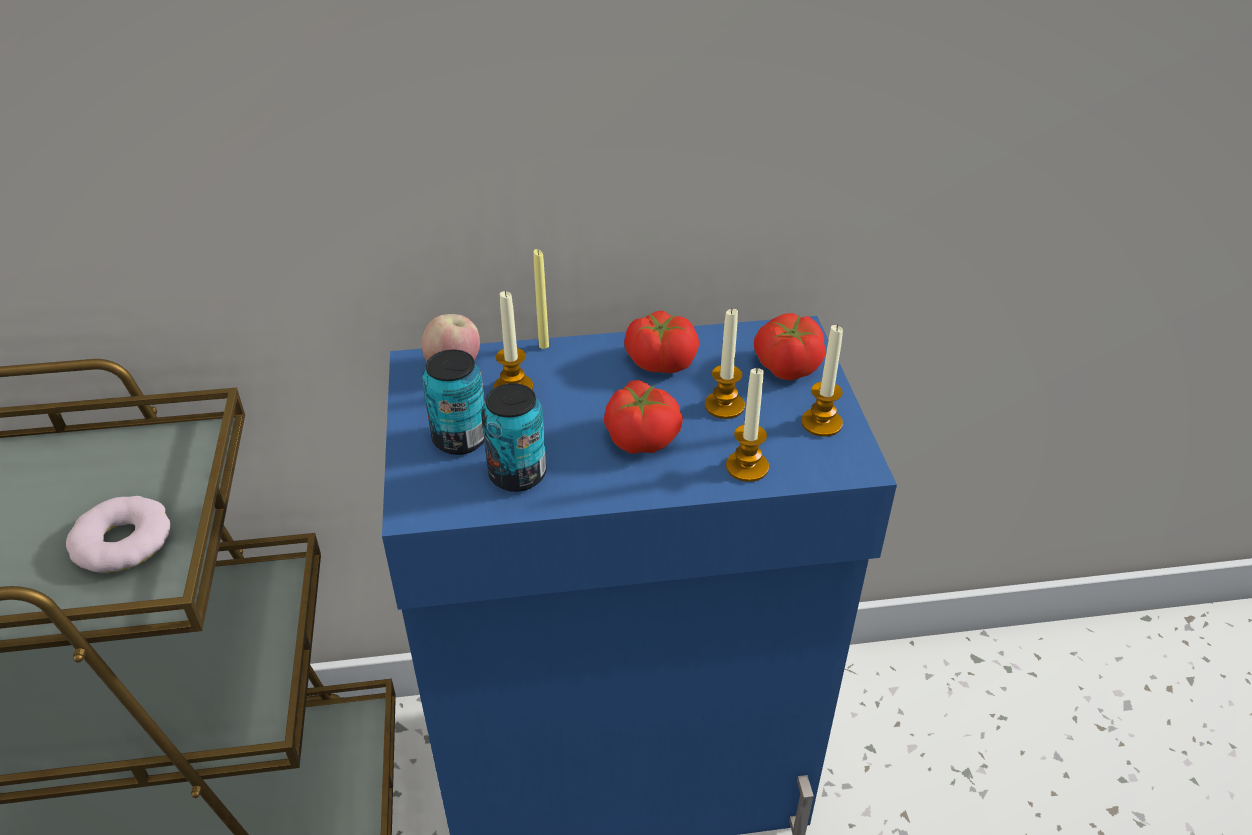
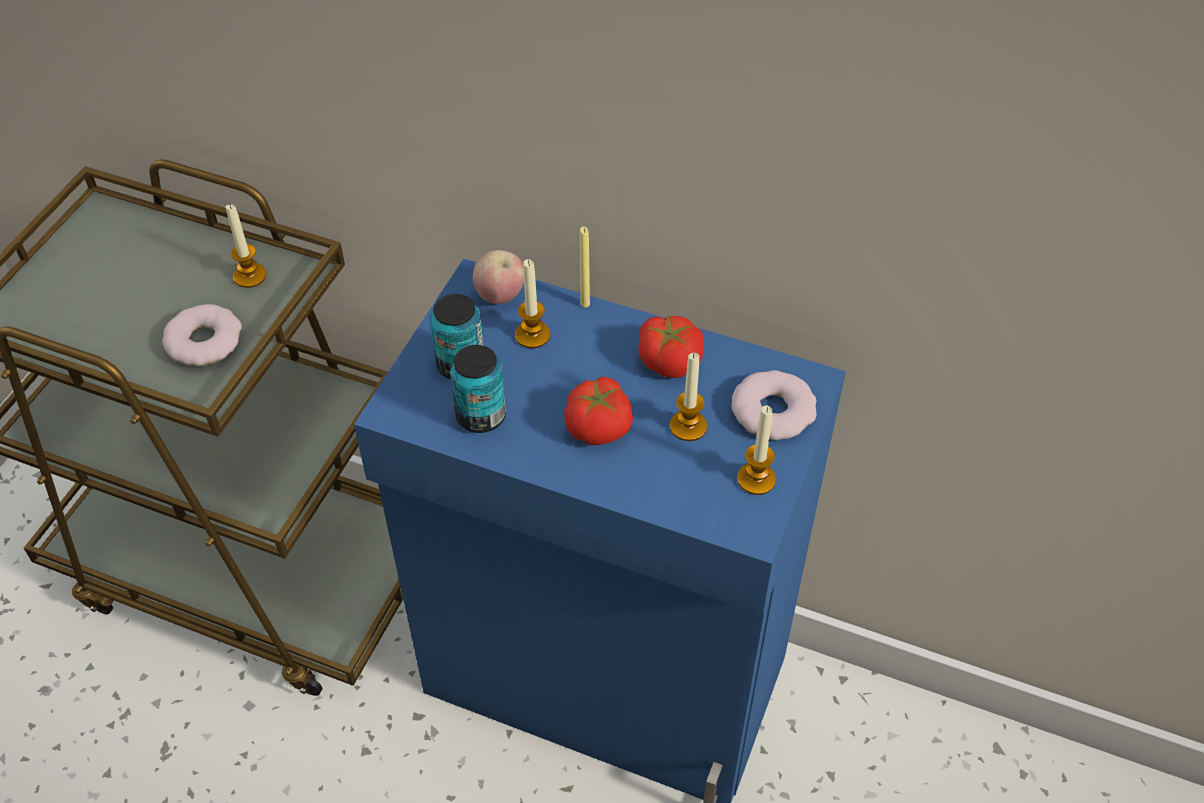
camera: 30 degrees right, 10 degrees up
candle [726,367,769,482] -> candle moved to [226,204,266,288]
tomato [754,313,826,381] -> donut [732,370,816,440]

